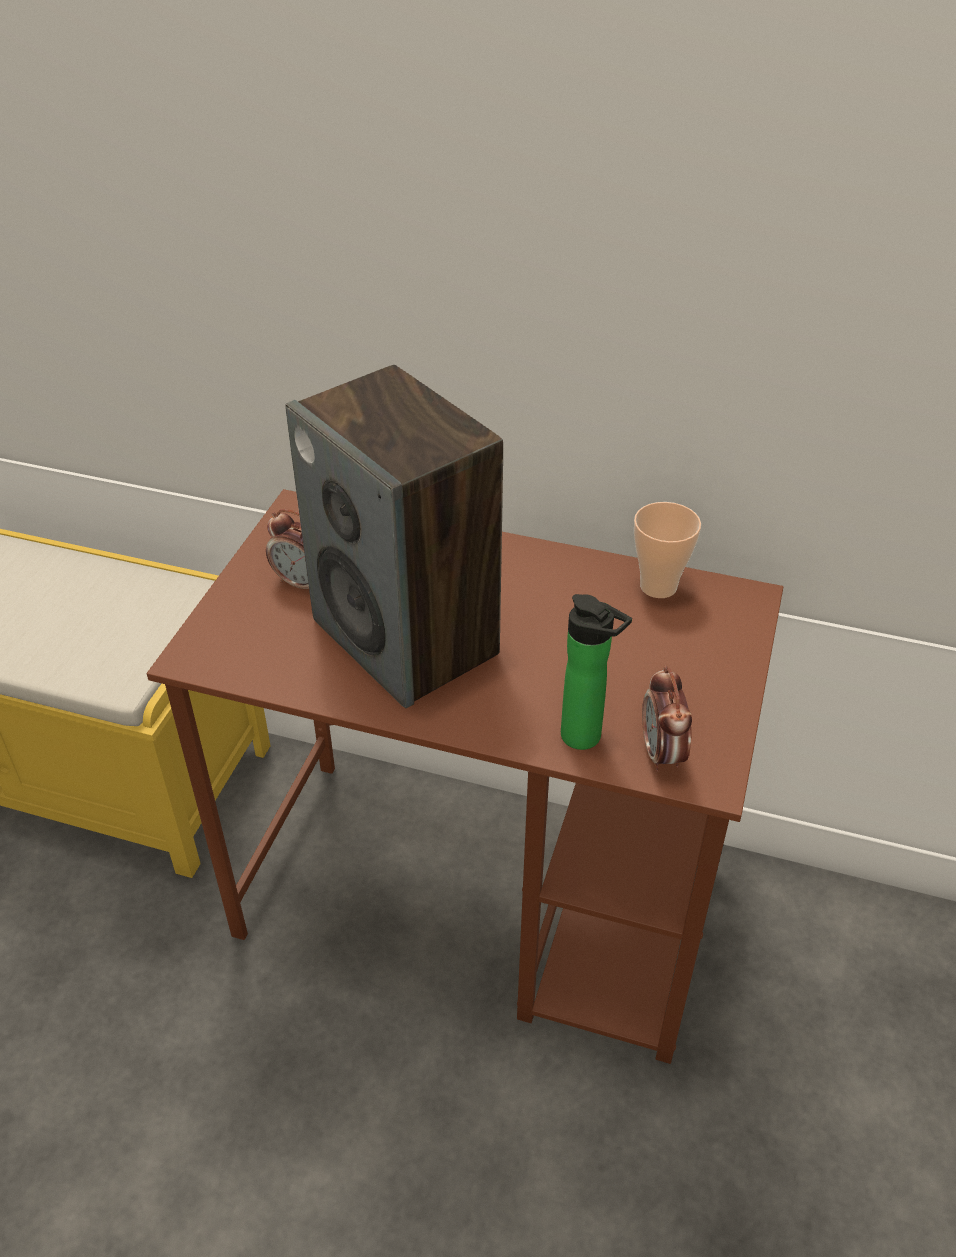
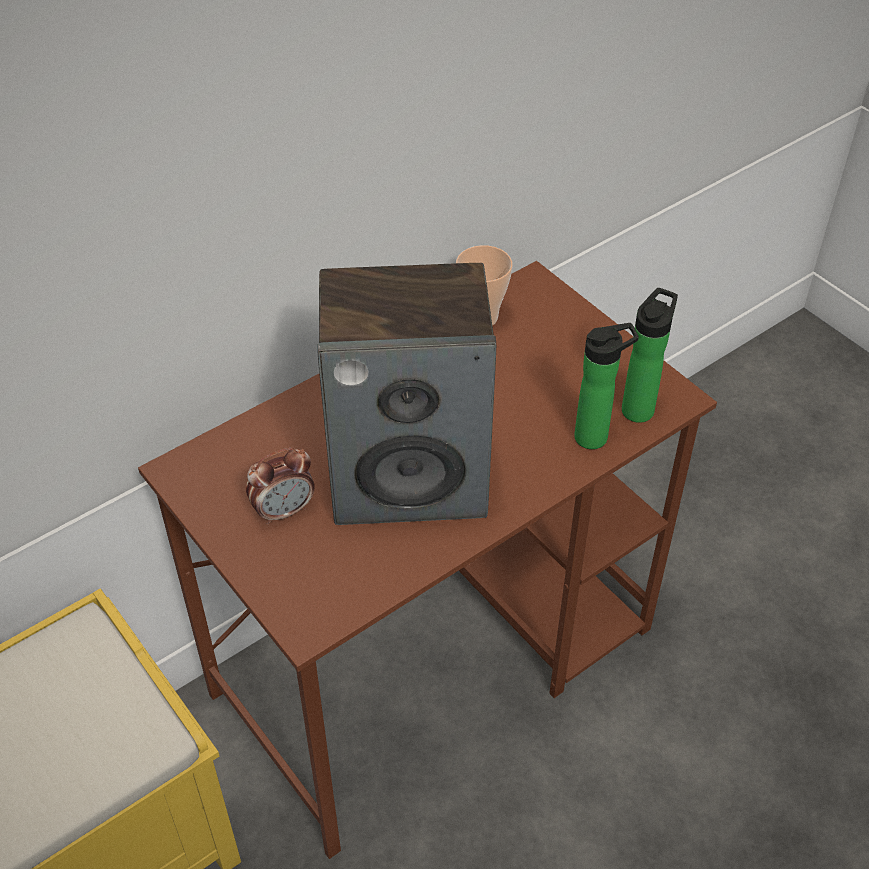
camera: 55 degrees left, 5 degrees up
alarm clock [642,666,692,772] -> bottle [622,288,678,423]

